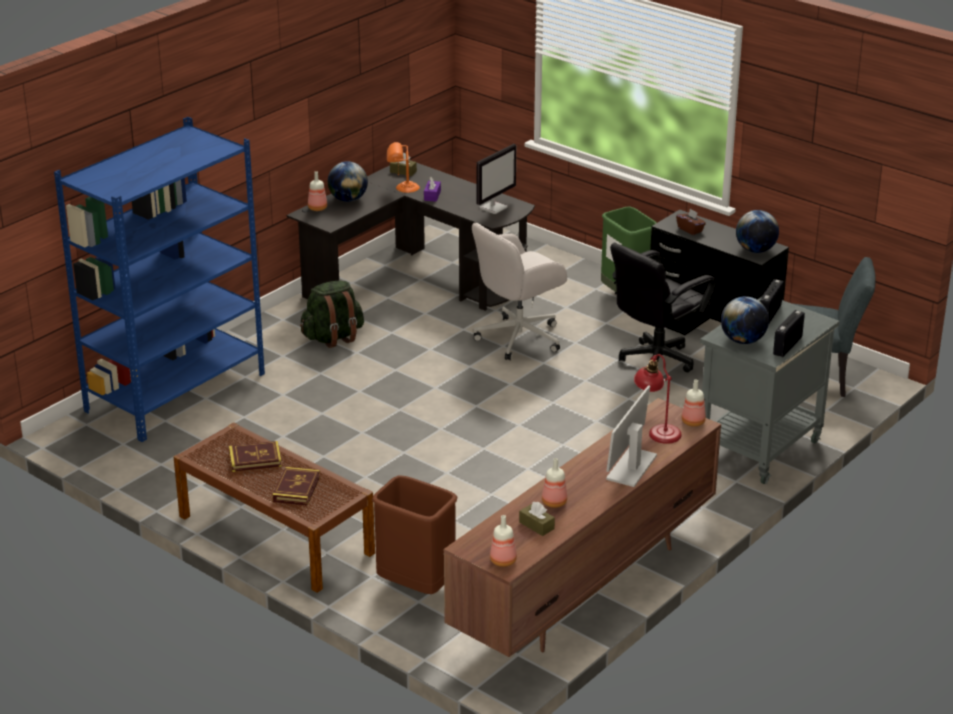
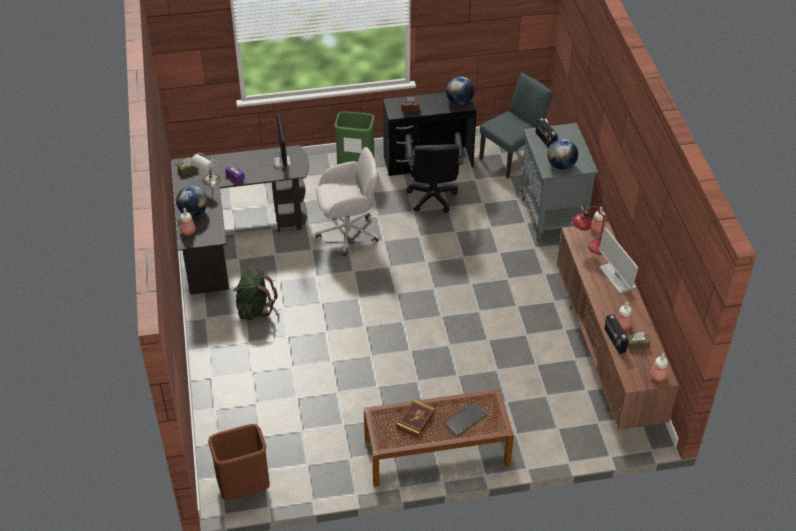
camera: 50 degrees left, 15 degrees up
blue bookcase [54,117,265,442] -> none
book [272,467,320,506] -> keyboard [444,402,488,436]
brown trash can [372,475,457,594] -> brown trash can moved to [208,424,270,500]
orange table lamp [387,142,420,193] -> white table lamp [191,153,221,186]
white office chair [472,223,567,360] -> white office chair turned 105 degrees counterclockwise [316,147,379,256]
radio [773,310,805,357] -> radio moved to [605,314,629,354]

